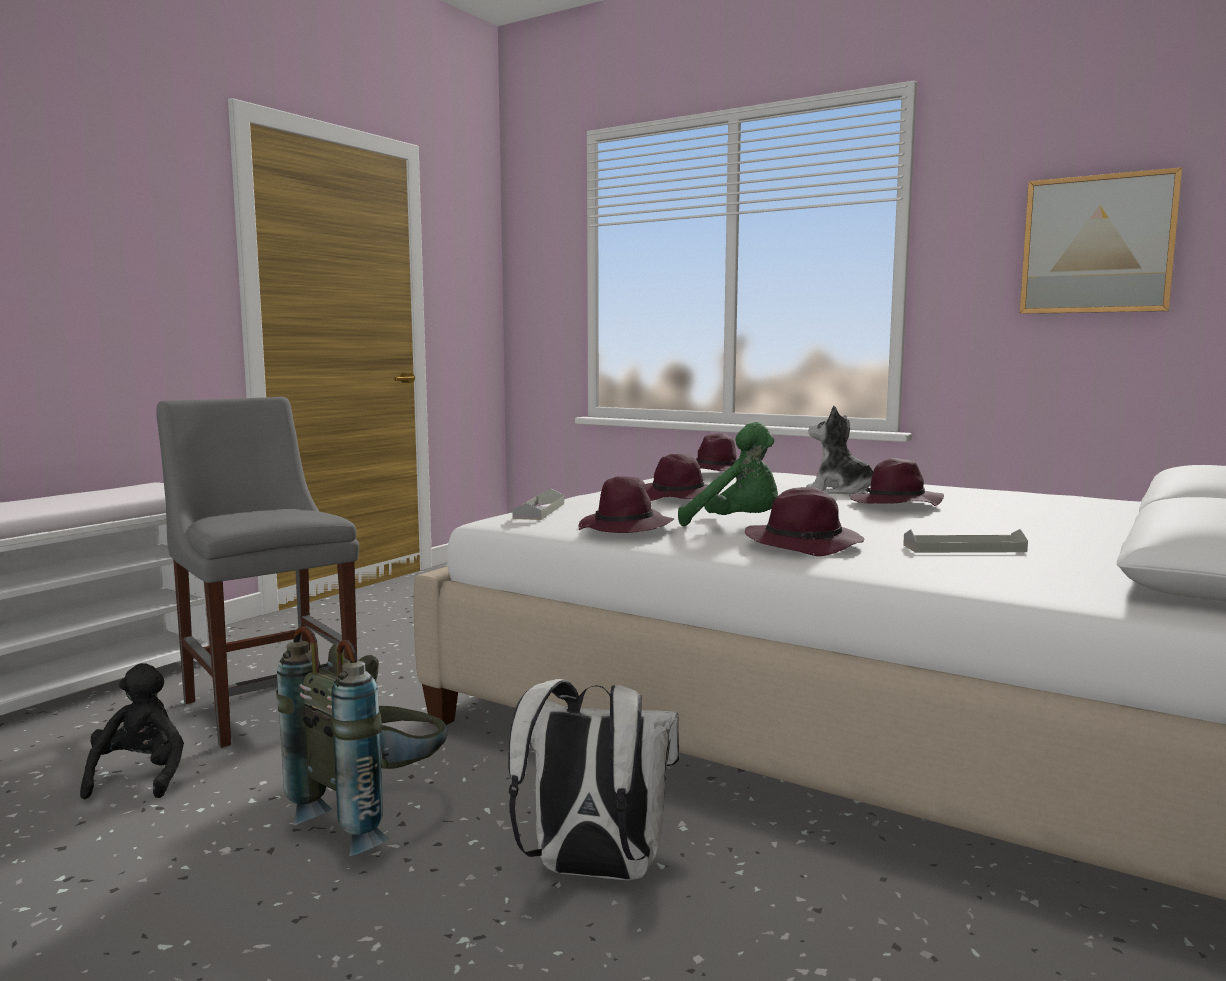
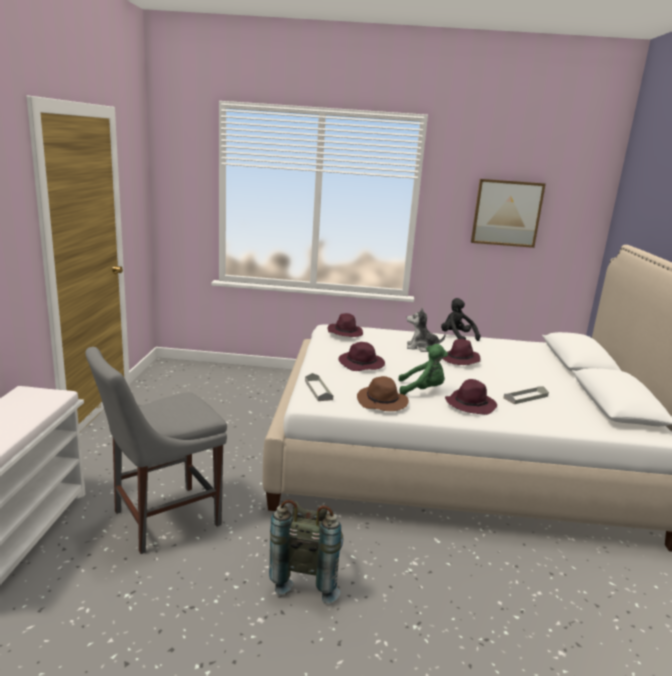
camera: 30 degrees left, 10 degrees up
black plush toy [80,663,184,799] -> black plush toy moved to [441,298,481,341]
grey chair [156,397,359,748] -> grey chair turned 60 degrees counterclockwise [85,347,227,554]
white backpack [508,679,679,880] -> none
purple hat [578,476,674,533] -> brown hat [357,376,409,411]

